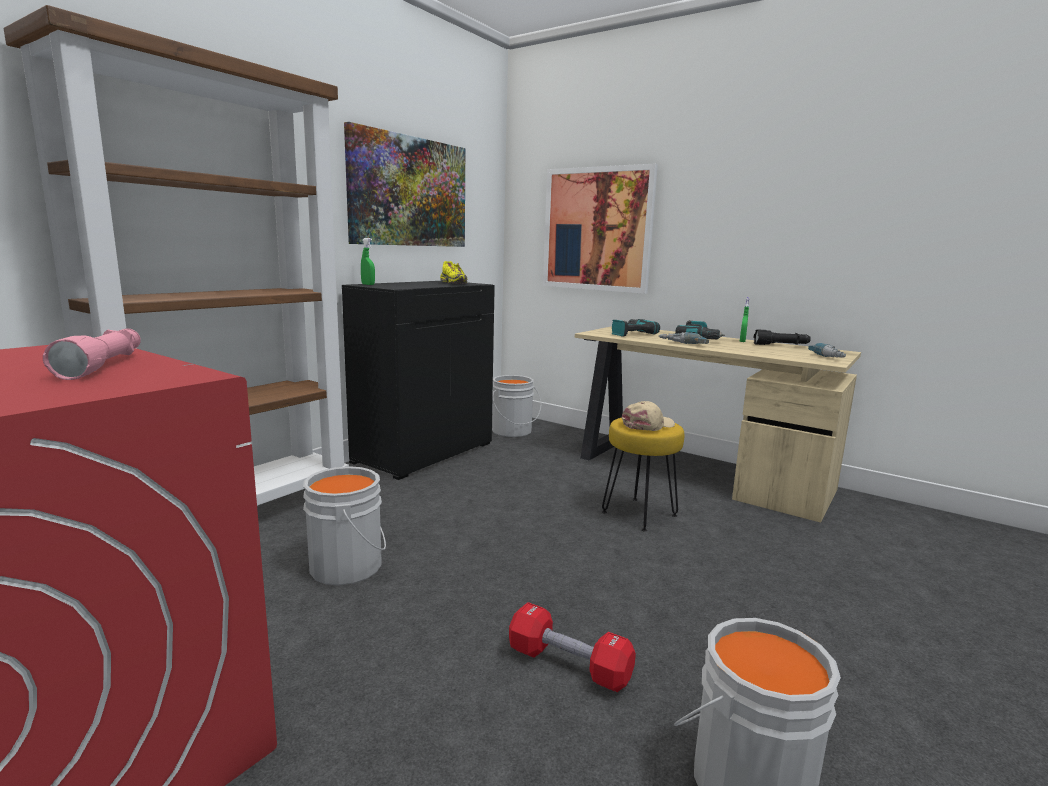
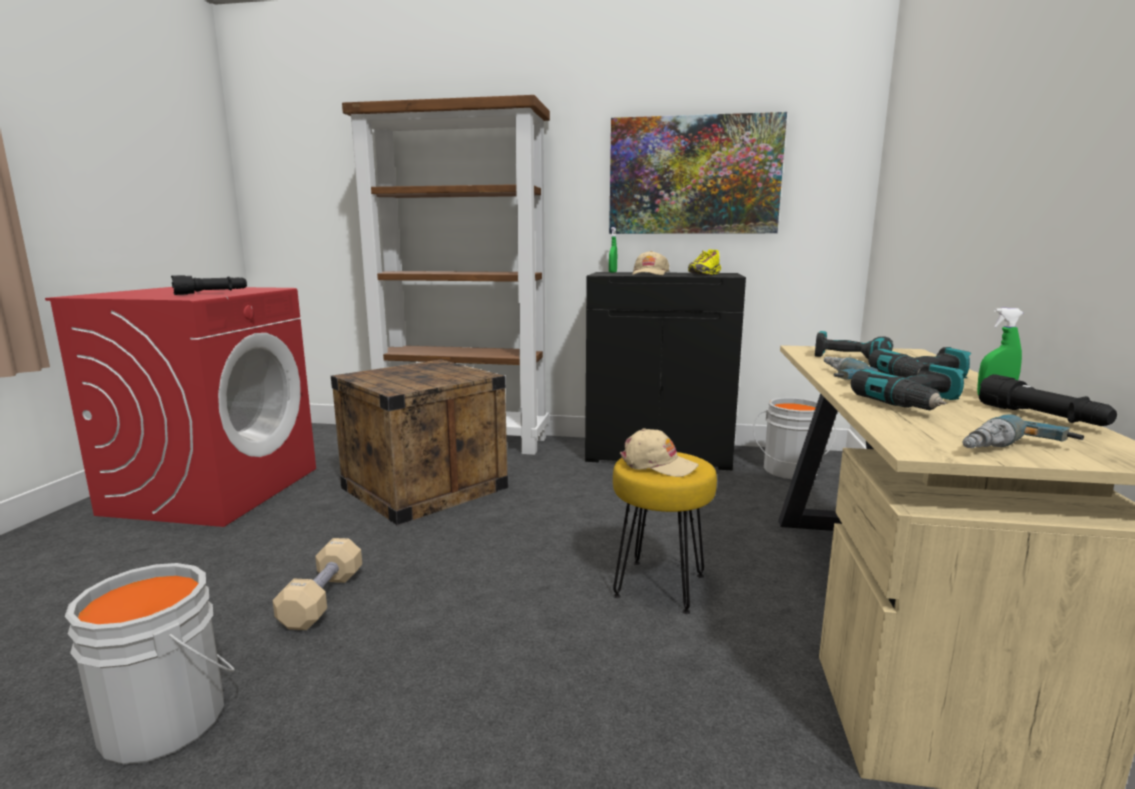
camera: 65 degrees right, 0 degrees up
pink flashlight [43,329,141,380] -> black flashlight [171,275,247,295]
grey bucket [303,466,386,585] -> crate [331,360,508,526]
red dumbbell [509,602,636,692] -> beige dumbbell [272,538,362,630]
picture [543,164,658,294] -> none
none -> beige cap [632,251,669,275]
none -> power drill [851,363,964,410]

